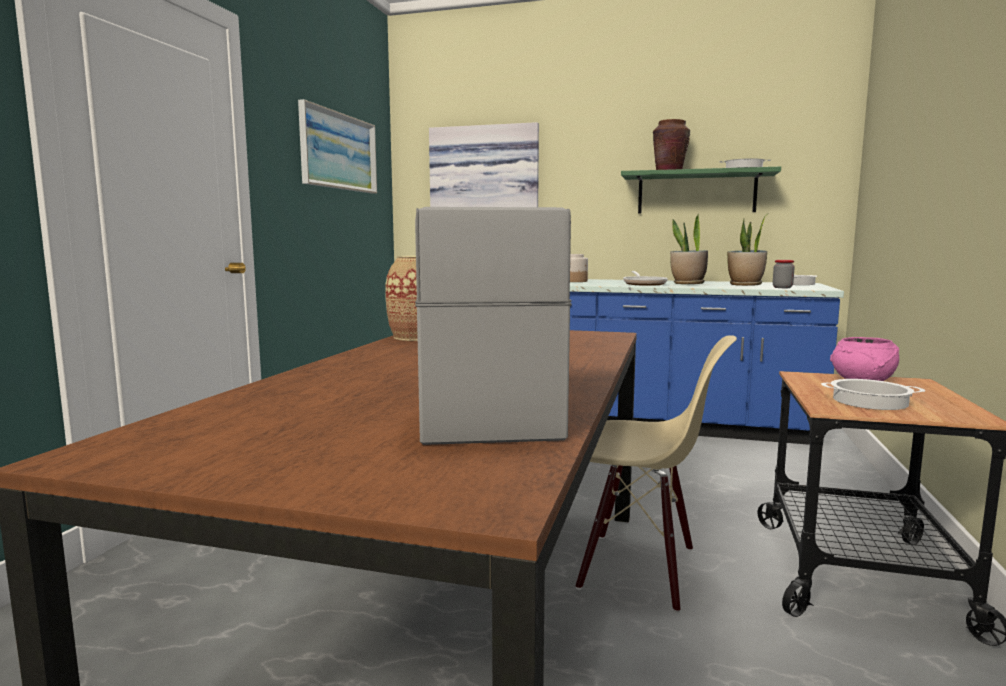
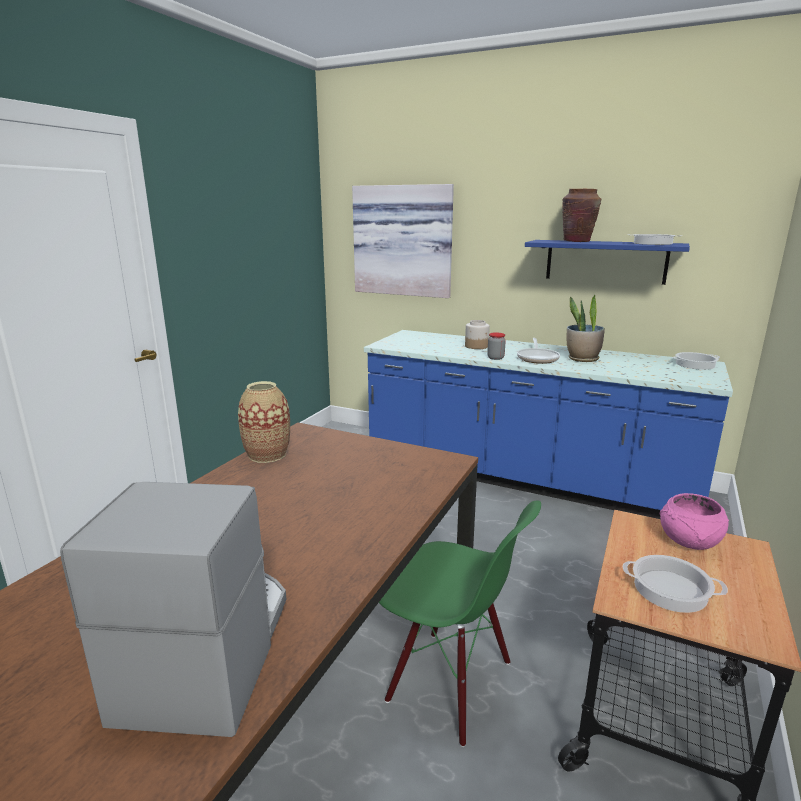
camera: 10 degrees right, 10 degrees up
picture [298,99,377,194] -> none
beige chair [576,335,737,613] -> green chair [379,501,541,747]
green shelf [621,166,781,213] -> blue shelf [525,240,690,285]
potted plant [727,215,767,286] -> none
jar [773,260,795,288] -> jar moved to [487,332,506,360]

